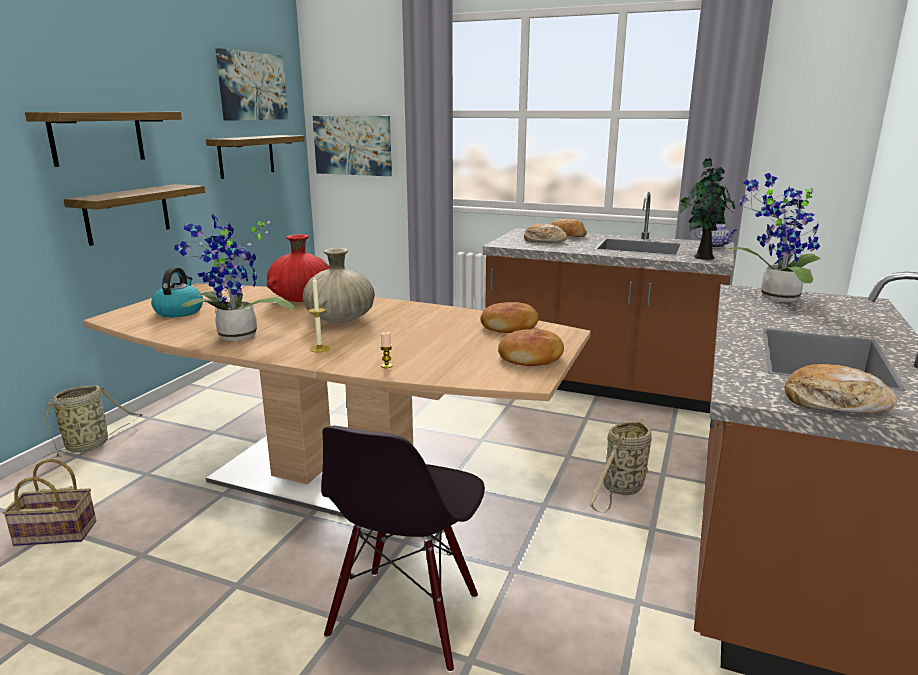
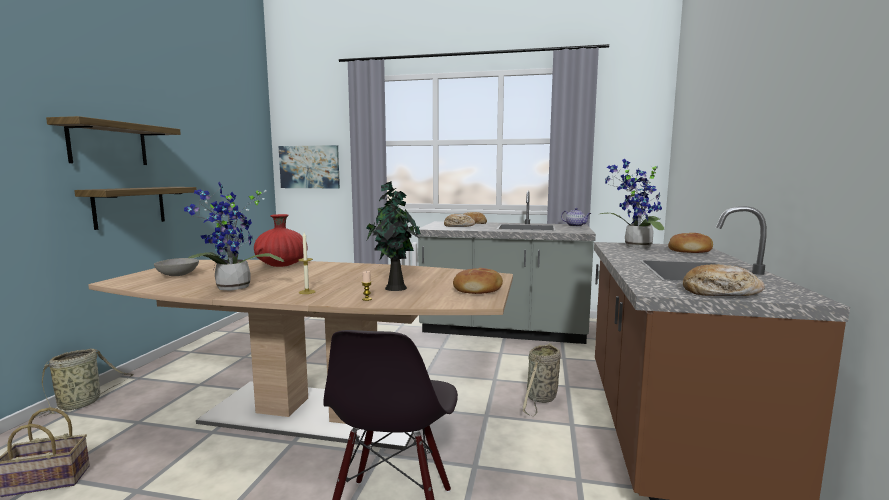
camera: 10 degrees left, 10 degrees down
kettle [151,267,203,317] -> grey bowl [154,258,199,276]
shelf [206,135,305,179] -> none
picture [215,48,288,121] -> none
beige vase [302,248,375,323] -> none
bread [480,302,539,333] -> bread moved to [668,233,713,253]
brown counter [483,192,734,413] -> grey counter [417,191,596,344]
potted plant [680,158,736,260] -> potted plant moved to [366,181,421,291]

